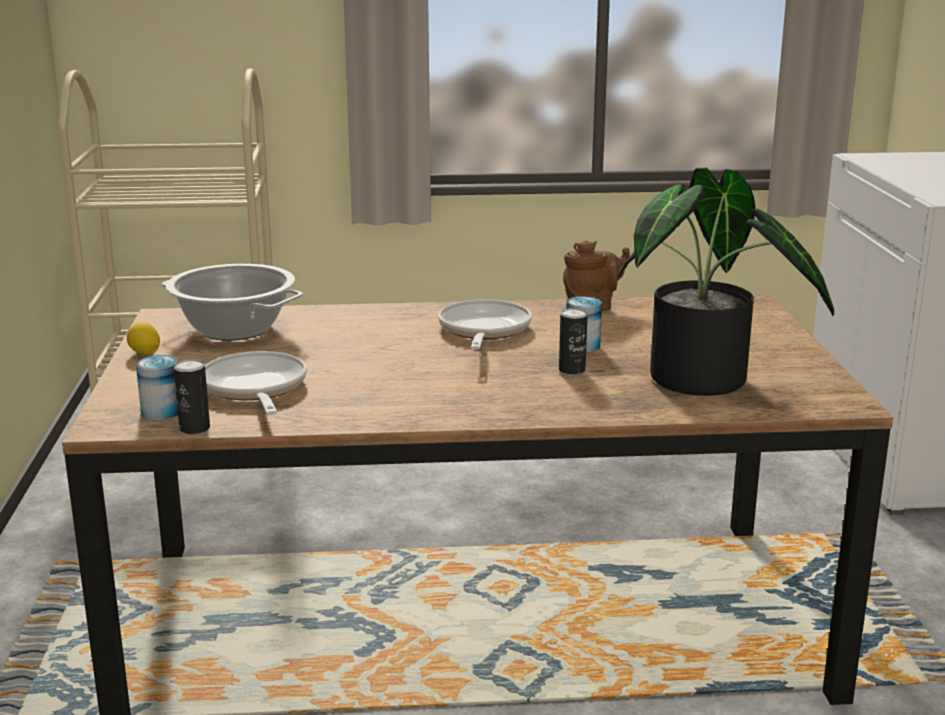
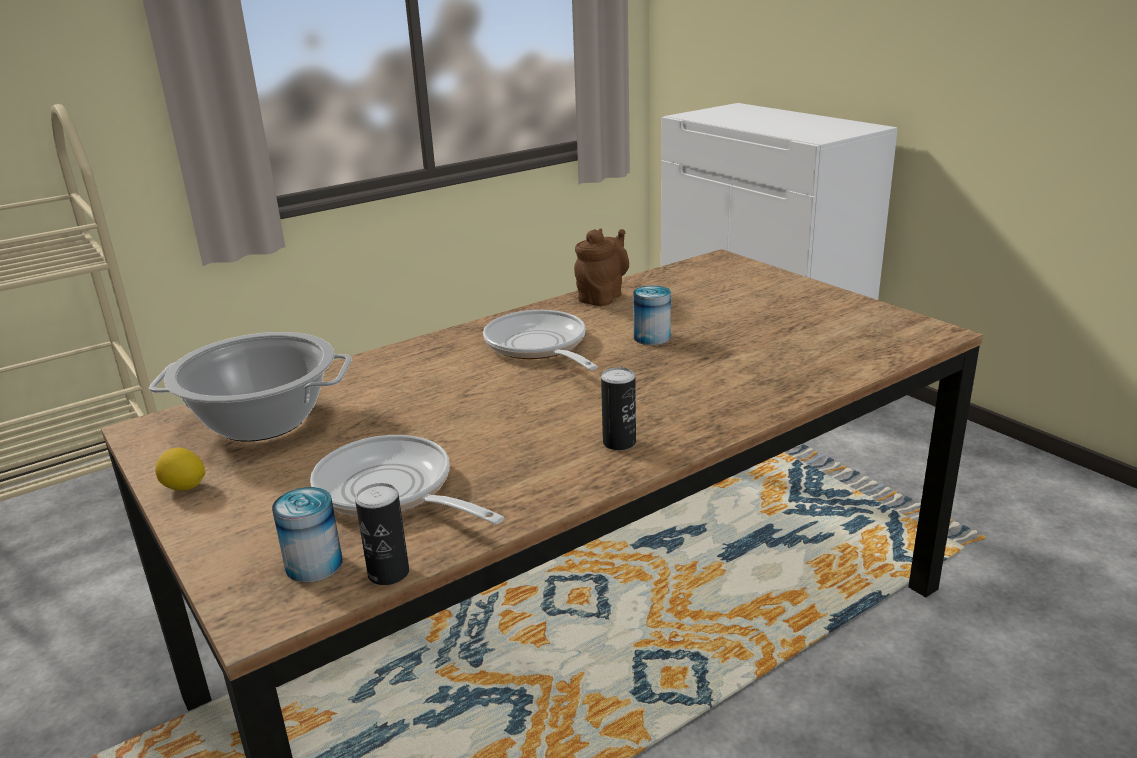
camera: 30 degrees left, 5 degrees up
can [559,308,588,375] -> can moved to [601,367,636,450]
potted plant [618,168,834,396] -> none

